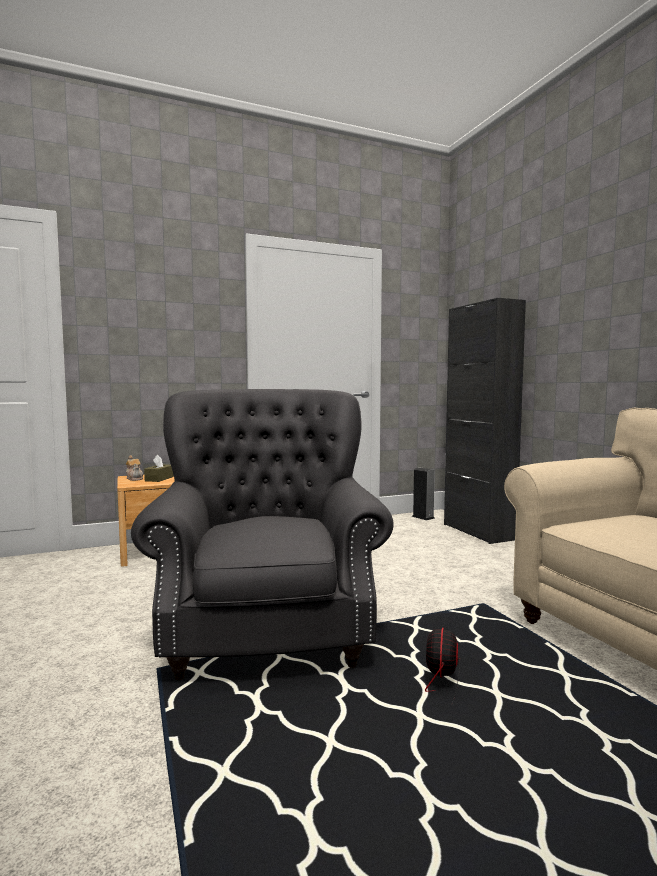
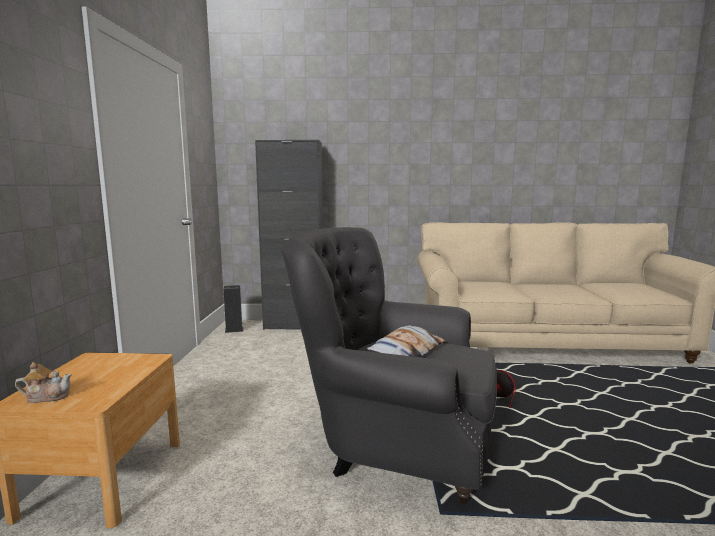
camera: 65 degrees left, 5 degrees up
brown tissue box [144,455,174,482] -> none
none -> pillow [367,326,445,357]

